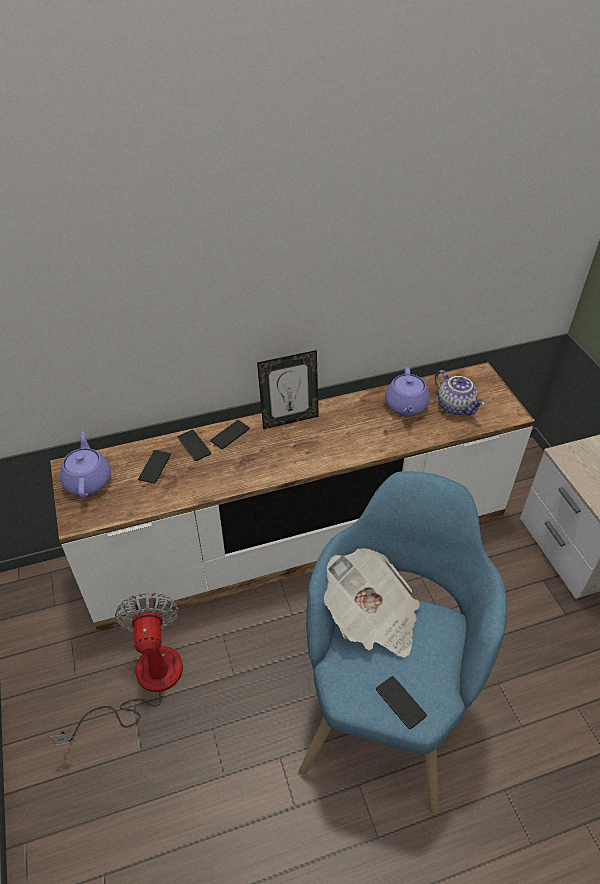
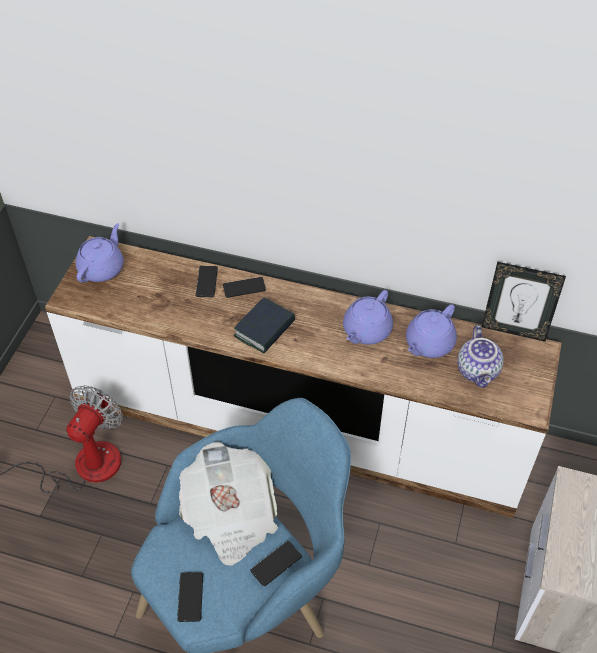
camera: 35 degrees right, 5 degrees up
phone [138,450,171,483] -> phone moved to [250,541,302,586]
picture frame [257,350,319,429] -> picture frame moved to [482,262,566,342]
none -> book [234,297,295,353]
none -> purple teapot [343,290,393,344]

